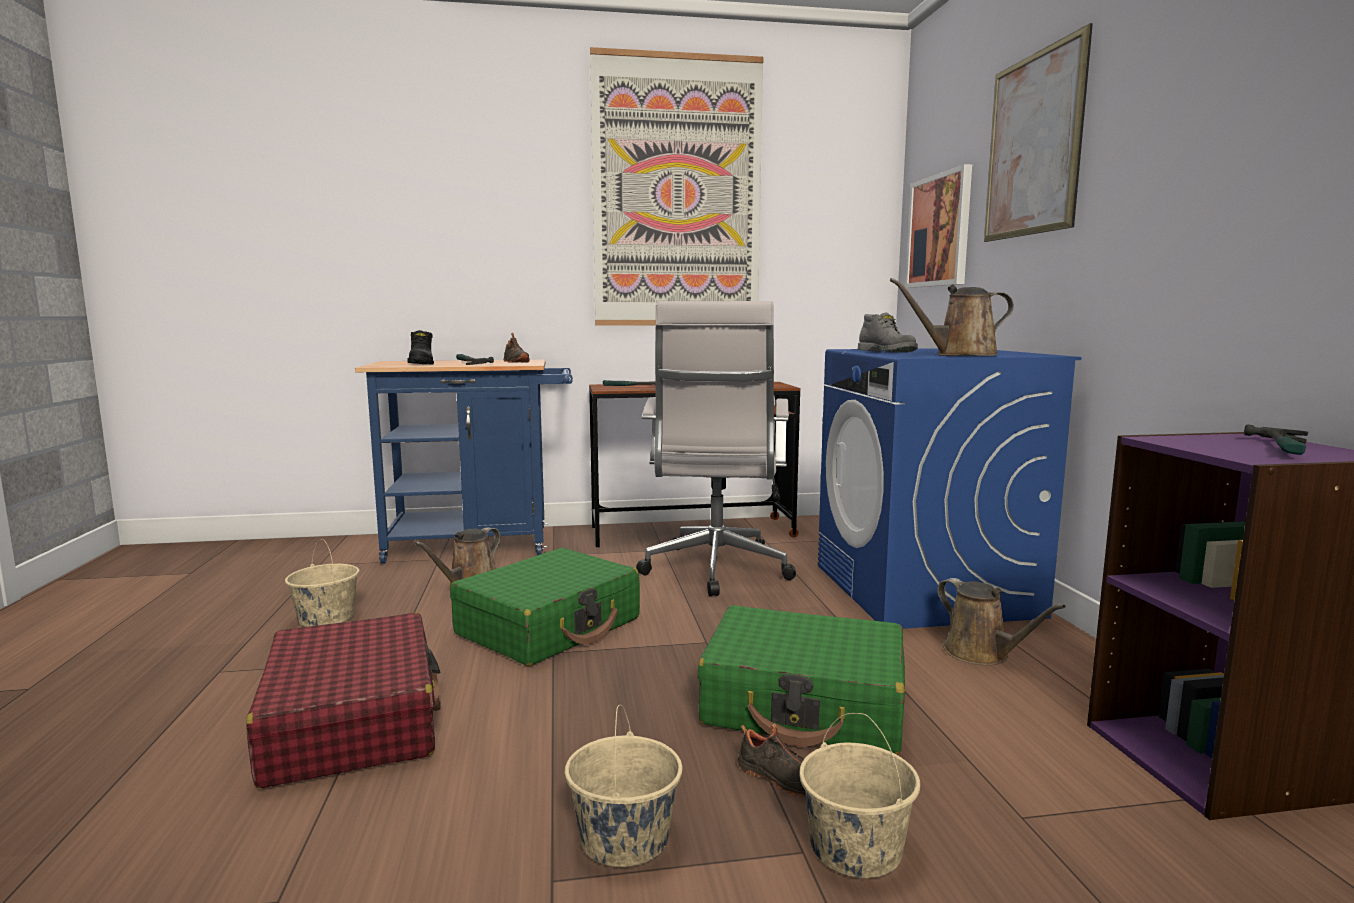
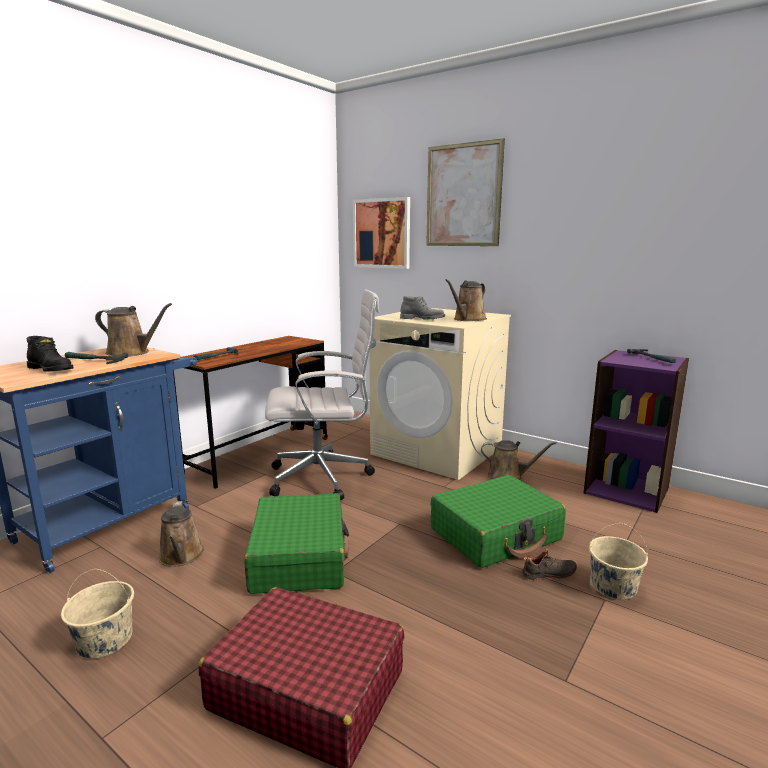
camera: 45 degrees left, 5 degrees up
black shoe [503,333,529,363] -> brown watering can [95,303,172,357]
beige bucket [565,705,682,867] -> none
picture [590,47,764,326] -> none
white office chair [636,301,796,597] -> white office chair turned 60 degrees counterclockwise [265,289,379,500]
blue washing machine [818,348,1081,629] -> beige washing machine [369,308,511,480]

